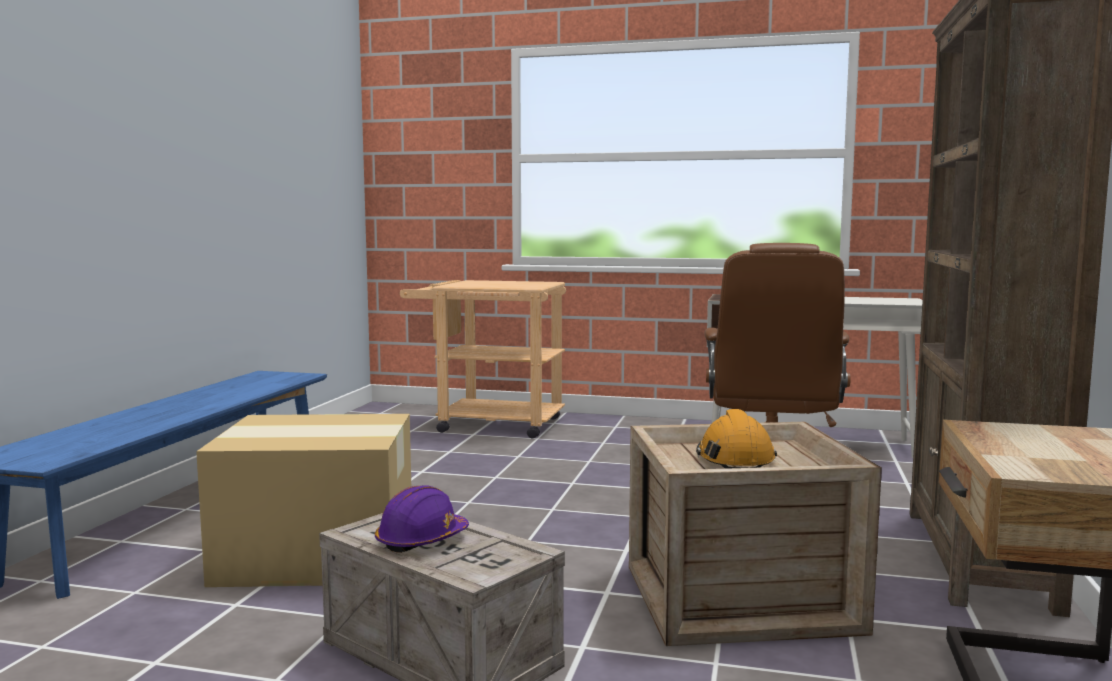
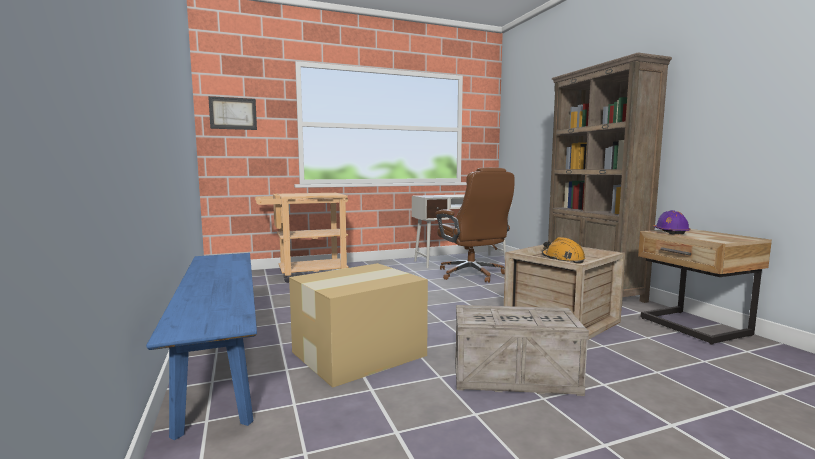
camera: 35 degrees left, 0 degrees up
purple hard hat [375,485,469,553] -> purple hard hat moved to [653,210,690,235]
none -> picture [208,96,257,130]

